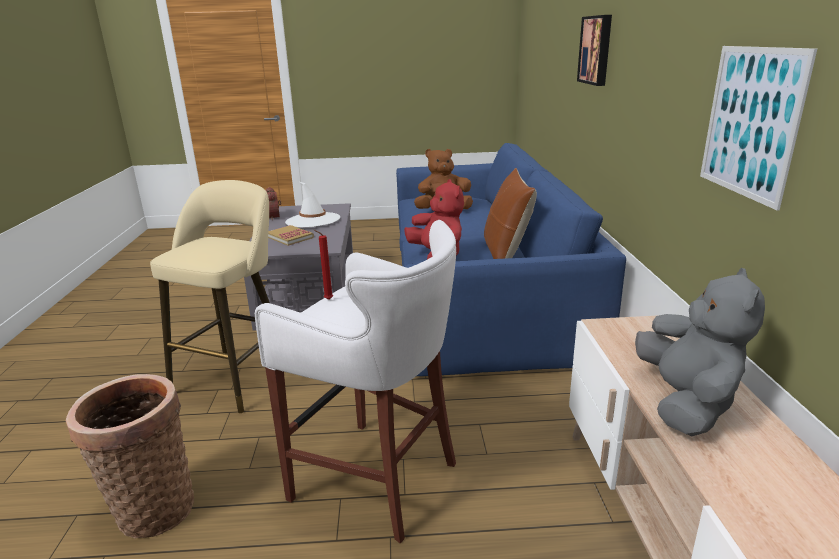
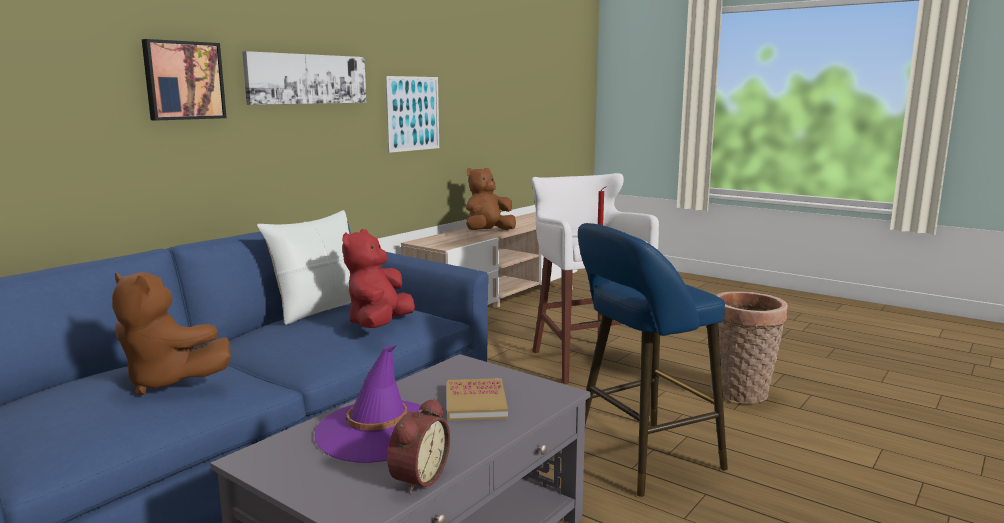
camera: 140 degrees left, 10 degrees down
beige stool [150,180,270,413] -> blue stool [578,223,728,497]
white hat [285,182,340,228] -> purple hat [315,345,424,463]
brown pillow [484,168,537,259] -> white pillow [257,210,351,325]
grey plush toy [635,268,765,436] -> brown plush toy [466,168,516,230]
none -> picture [242,51,366,105]

